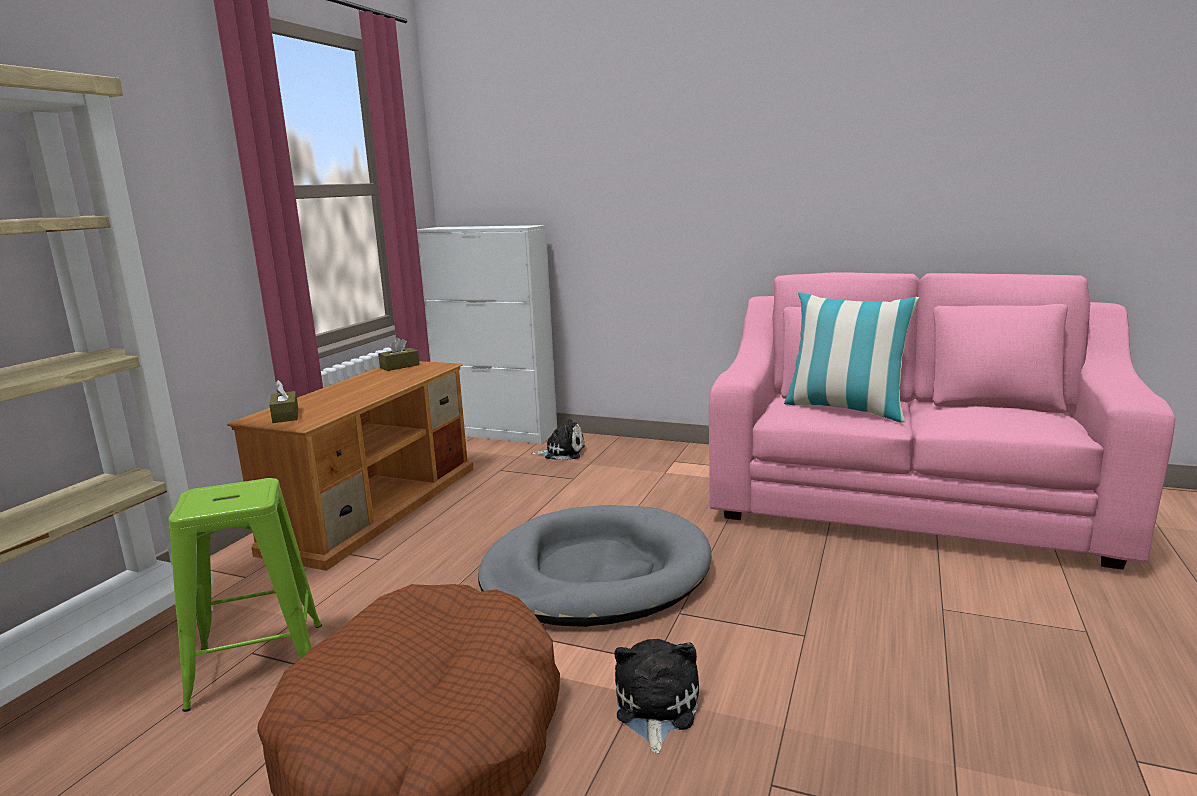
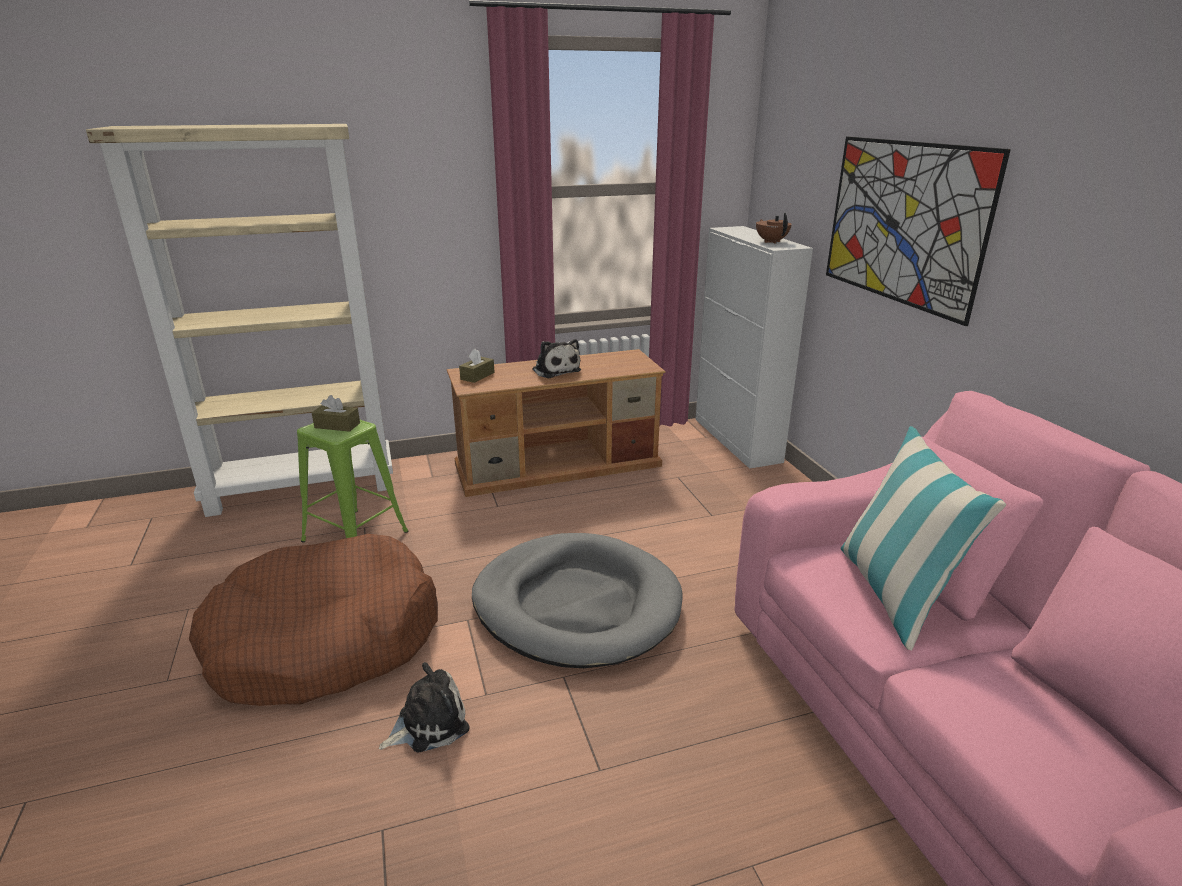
camera: 50 degrees right, 10 degrees up
brown tissue box [378,338,420,371] -> brown tissue box moved to [312,395,360,432]
plush toy [531,419,585,461] -> plush toy moved to [533,339,581,378]
none -> brown teapot [756,213,792,244]
none -> picture [826,136,1011,326]

